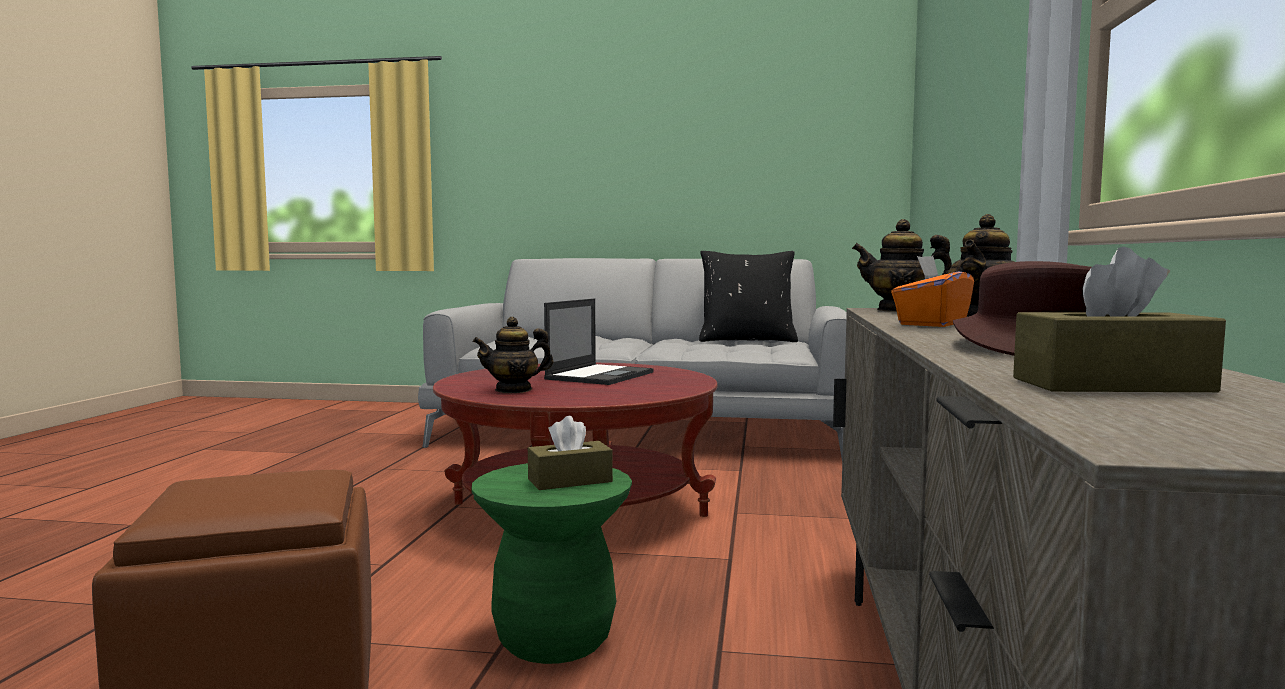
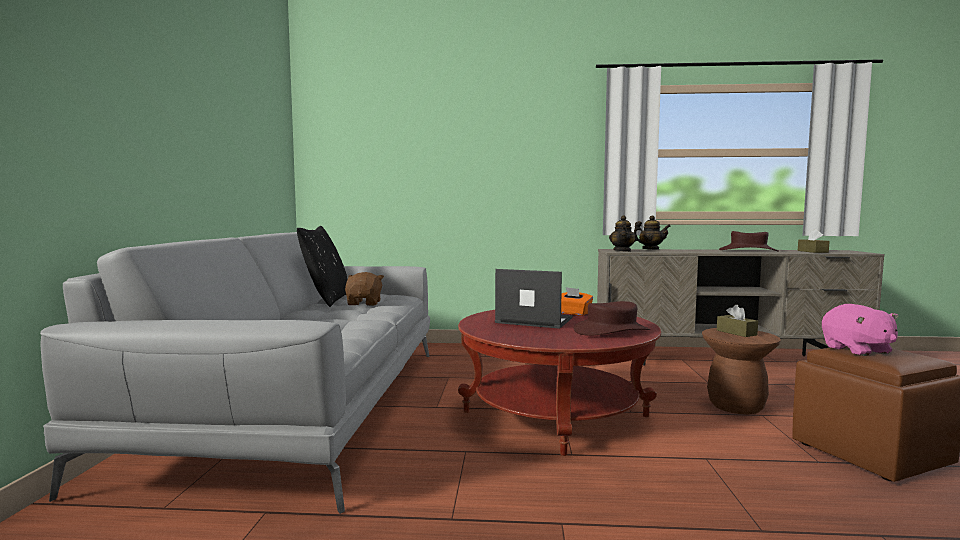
camera: 95 degrees left, 0 degrees up
green stool [471,463,632,664] -> brown stool [702,328,781,414]
teapot [473,317,553,393] -> brown hat [574,301,650,336]
orange tissue box [891,256,974,327] -> orange tissue box moved to [561,287,593,316]
none -> brown plush toy [345,272,384,306]
none -> pink plush toy [822,304,898,356]

